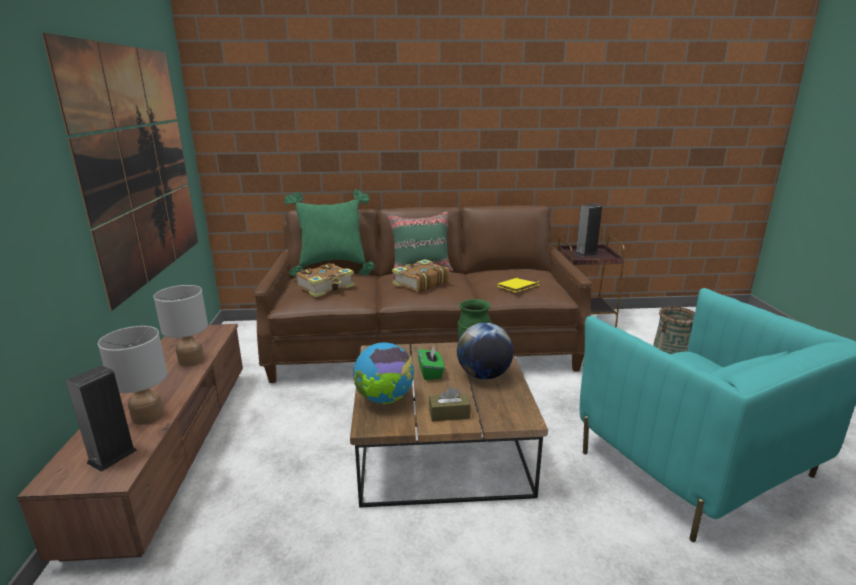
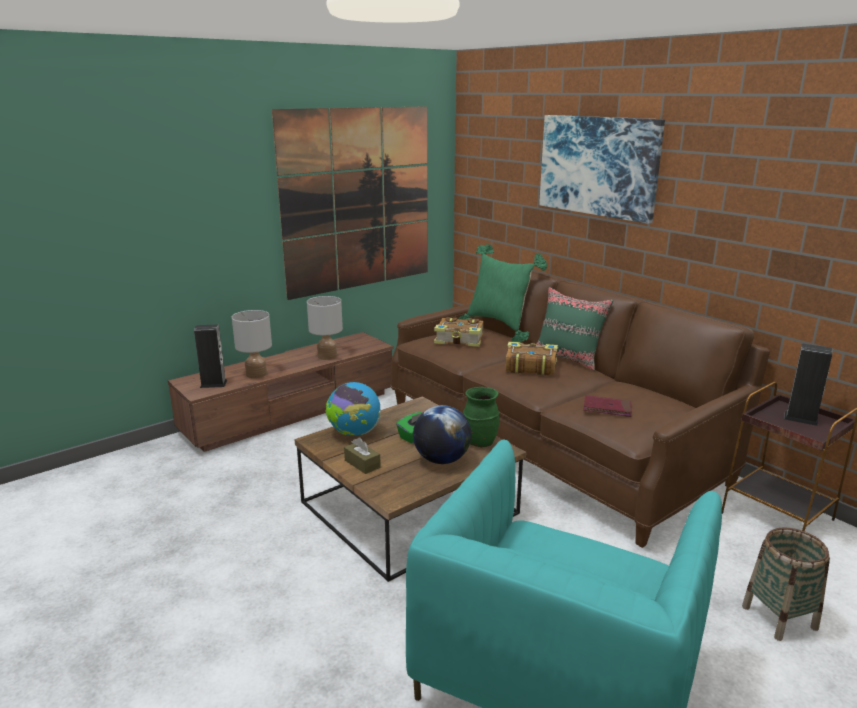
camera: 55 degrees right, 0 degrees up
yellow book [497,276,540,292] -> red book [584,395,632,417]
none -> picture [539,115,665,224]

